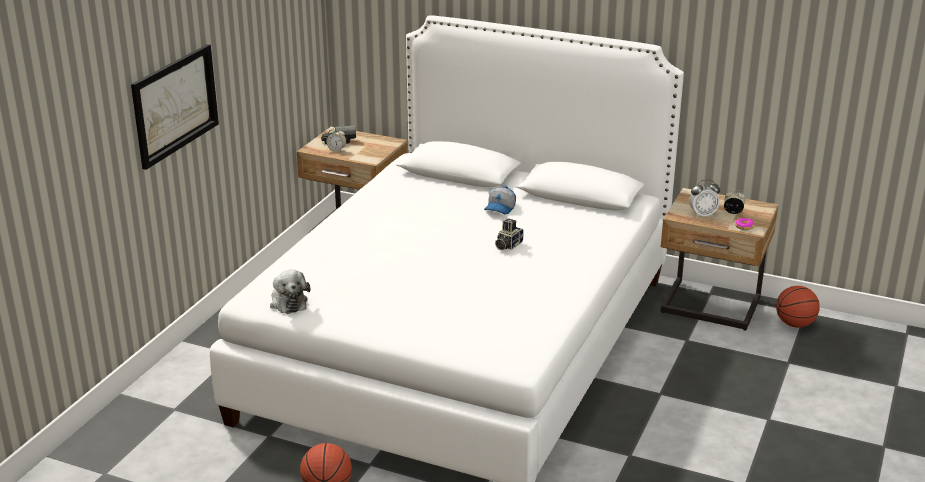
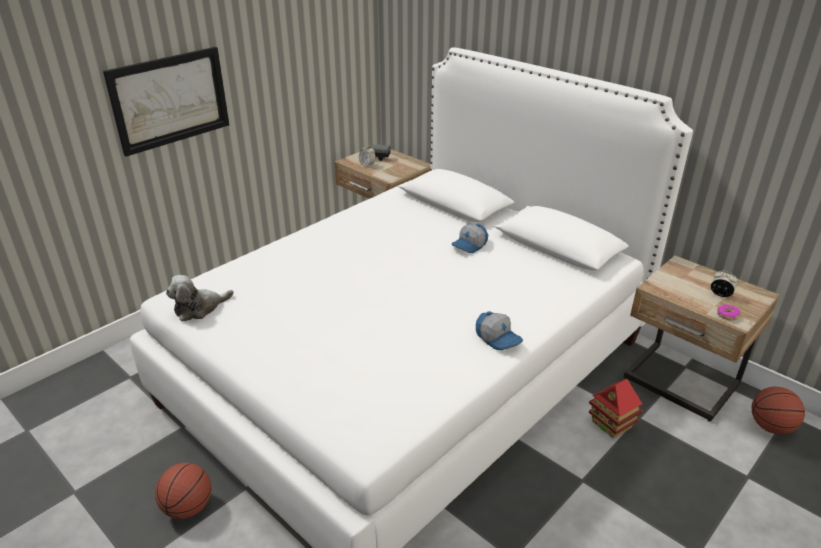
camera: 20 degrees right, 5 degrees up
plush toy [270,270,311,314] -> plush toy turned 60 degrees clockwise [166,275,234,322]
camera [495,218,524,250] -> none
alarm clock [689,179,720,218] -> none
none -> cap [476,311,523,350]
none -> toy house [589,379,643,438]

